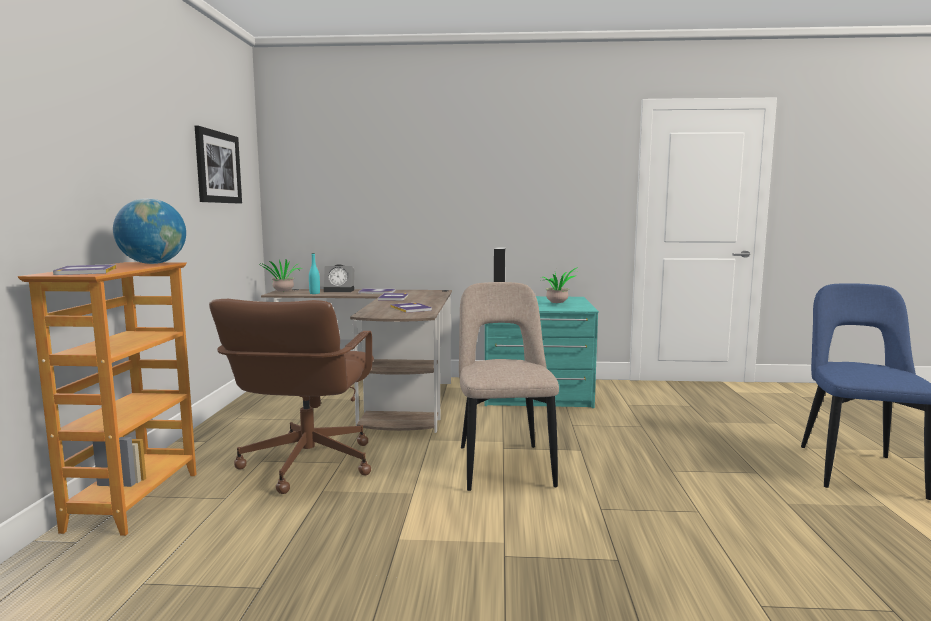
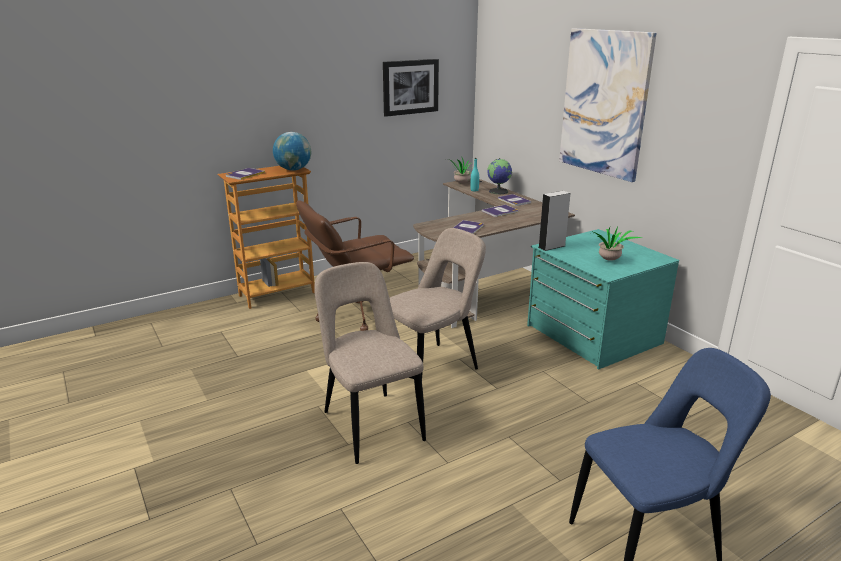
camera: 55 degrees right, 15 degrees up
alarm clock [324,265,354,292] -> globe [487,158,512,194]
none -> beige chair [314,262,426,464]
none -> picture [559,28,657,182]

